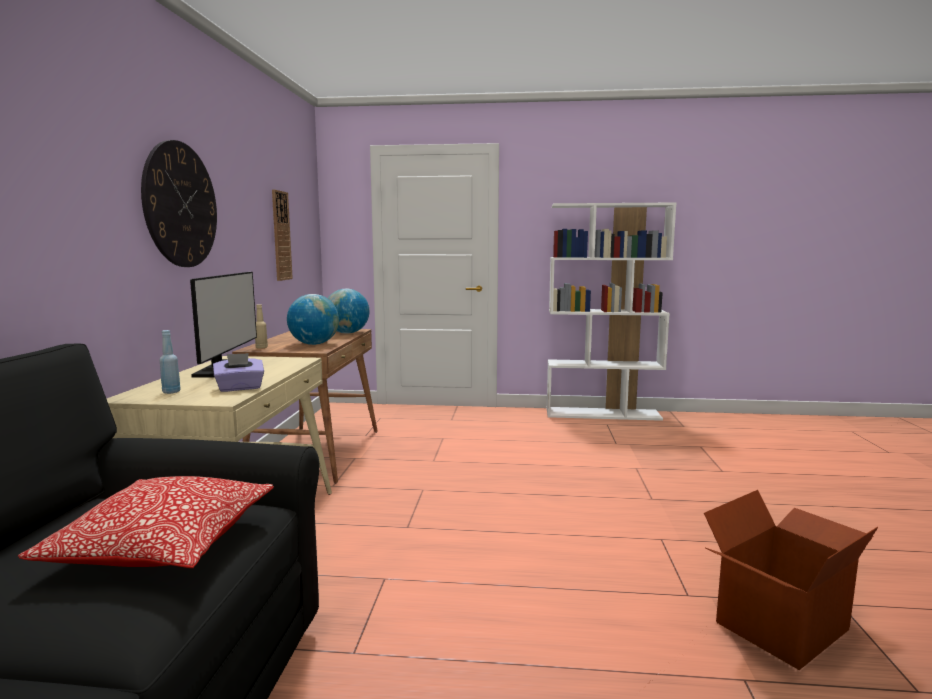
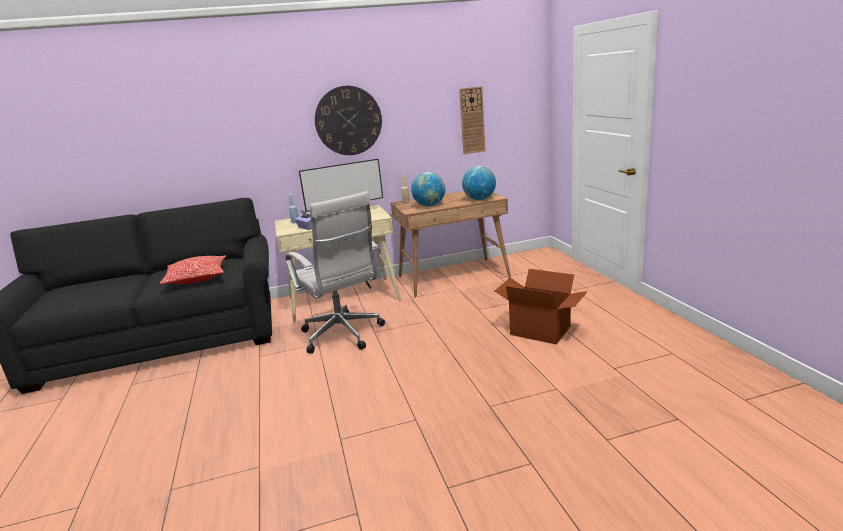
camera: 70 degrees right, 10 degrees up
white bookcase [547,202,677,421] -> none
cardboard box [704,490,878,670] -> cardboard box moved to [495,269,588,344]
none -> white office chair [285,191,385,354]

